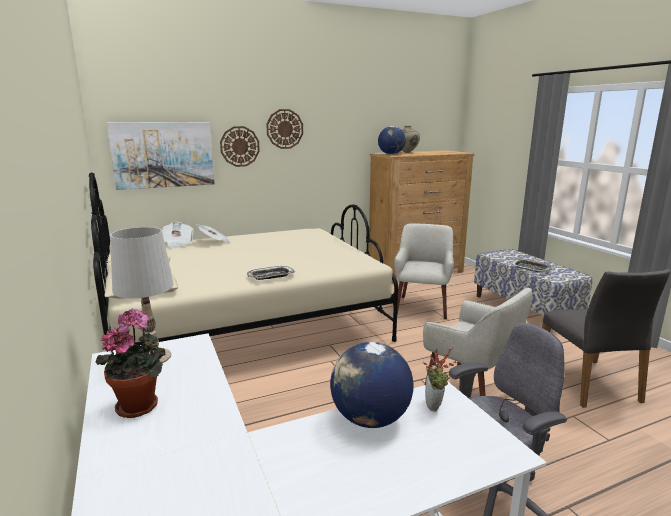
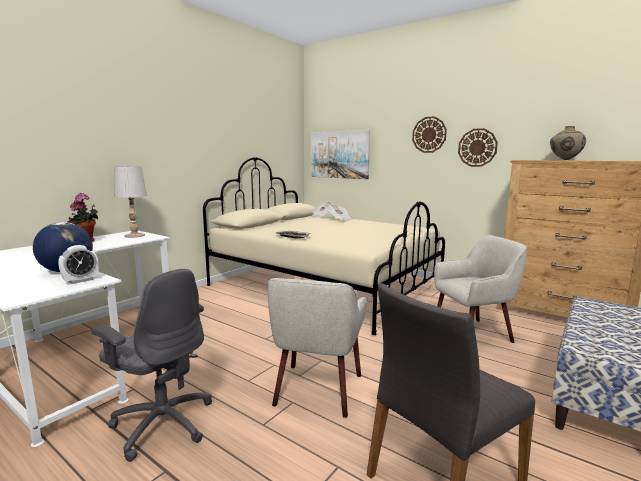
camera: 60 degrees right, 5 degrees down
wall clock [220,126,260,167] -> wall clock moved to [458,128,498,167]
globe [378,126,406,155] -> none
potted plant [423,347,457,412] -> alarm clock [58,245,99,284]
tray [512,259,552,272] -> none

